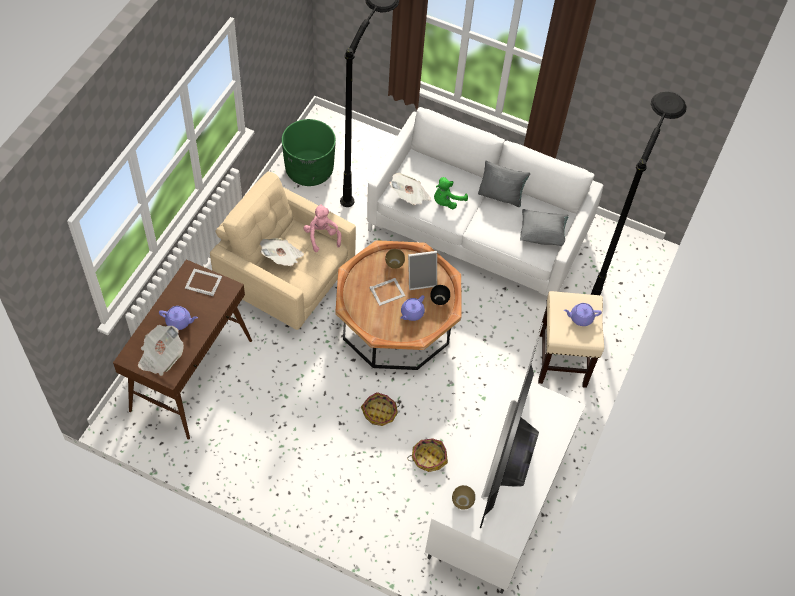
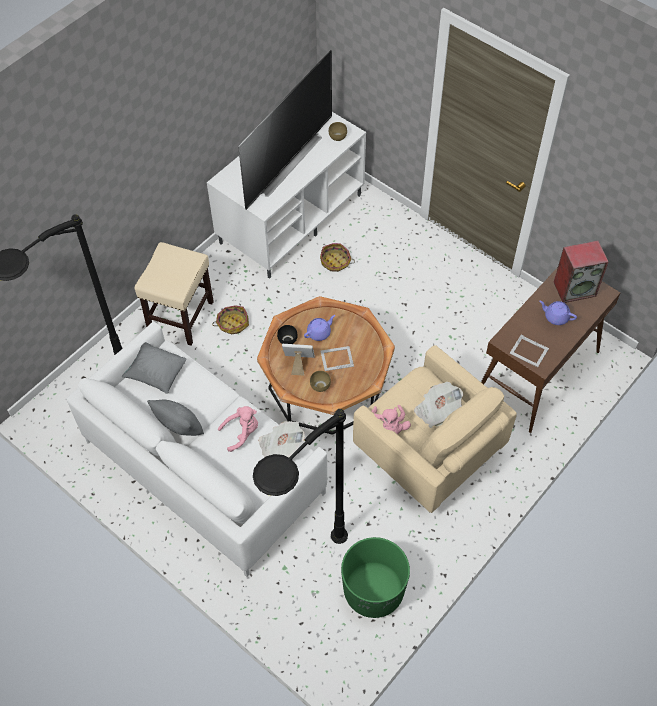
camera: 160 degrees left, 0 degrees up
newspaper [138,325,184,376] -> speaker [554,240,608,303]
basket [361,392,400,426] -> basket moved to [212,306,249,335]
green plush toy [434,177,468,209] -> pink plush toy [218,406,258,452]
purple teapot [564,303,602,326] -> none

